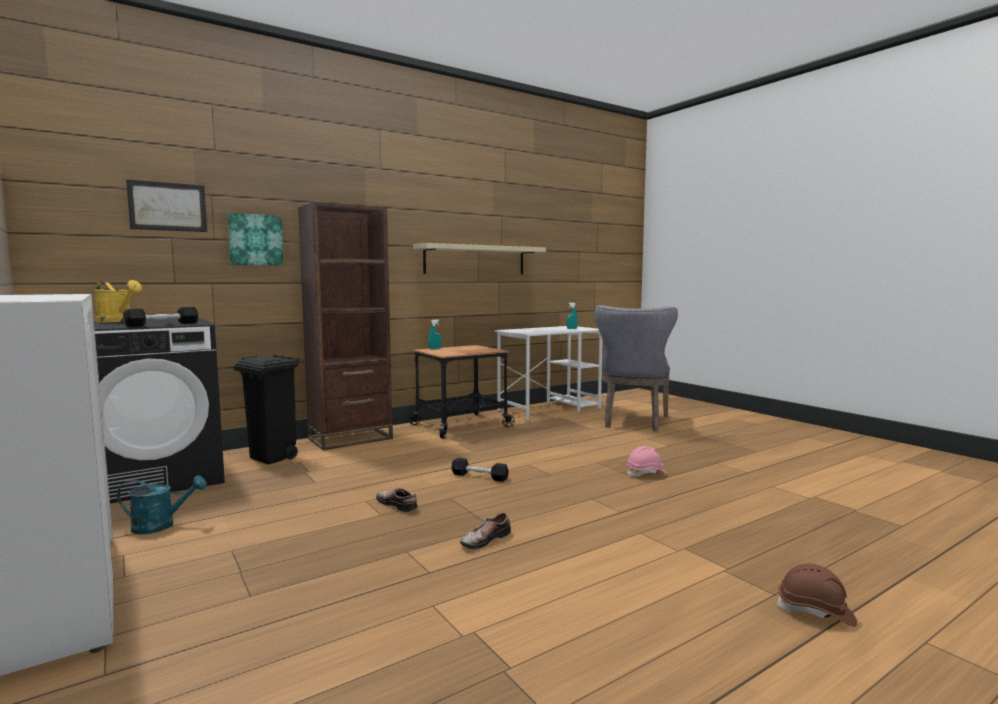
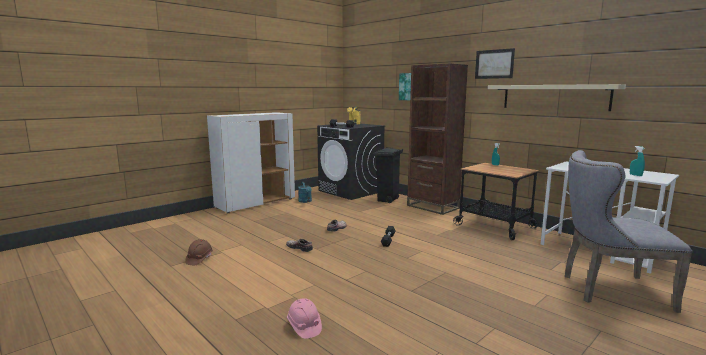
camera: 80 degrees right, 5 degrees up
picture [126,179,207,232] -> picture moved to [475,48,515,79]
pink hard hat [626,446,666,477] -> pink hard hat moved to [287,298,322,339]
brown hard hat [776,563,857,627] -> brown hard hat moved to [185,239,213,265]

